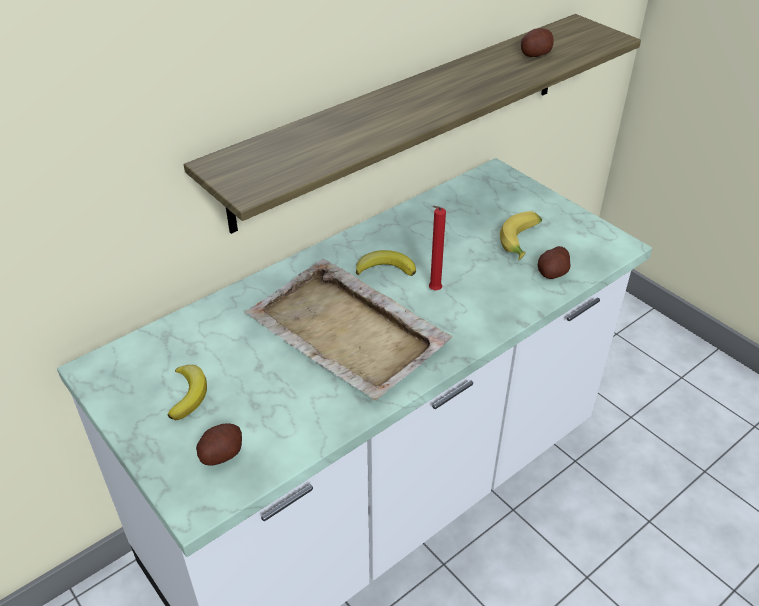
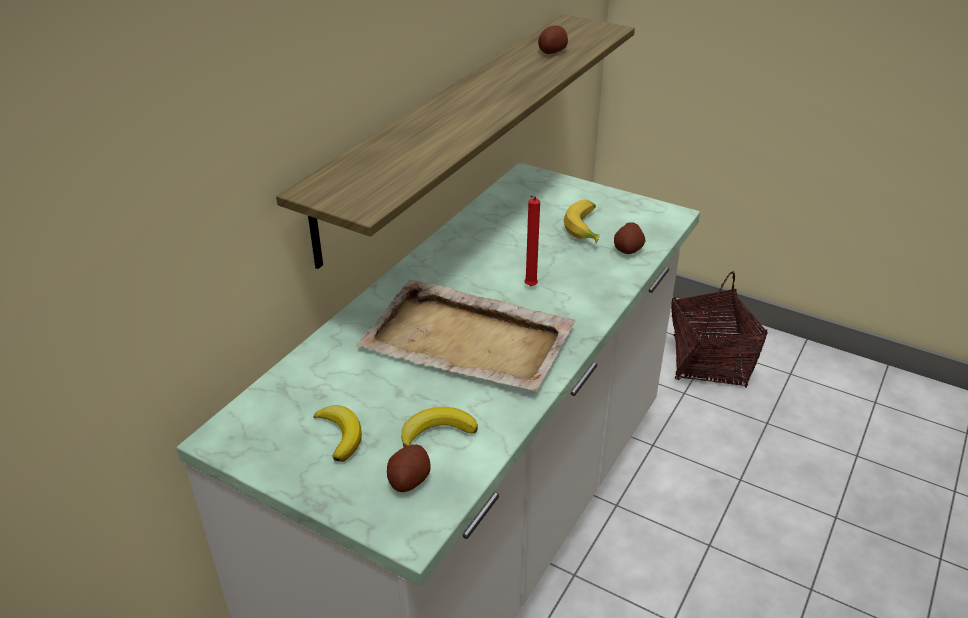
camera: 20 degrees left, 5 degrees down
banana [356,250,416,276] -> banana moved to [401,407,478,447]
none -> basket [671,271,767,388]

